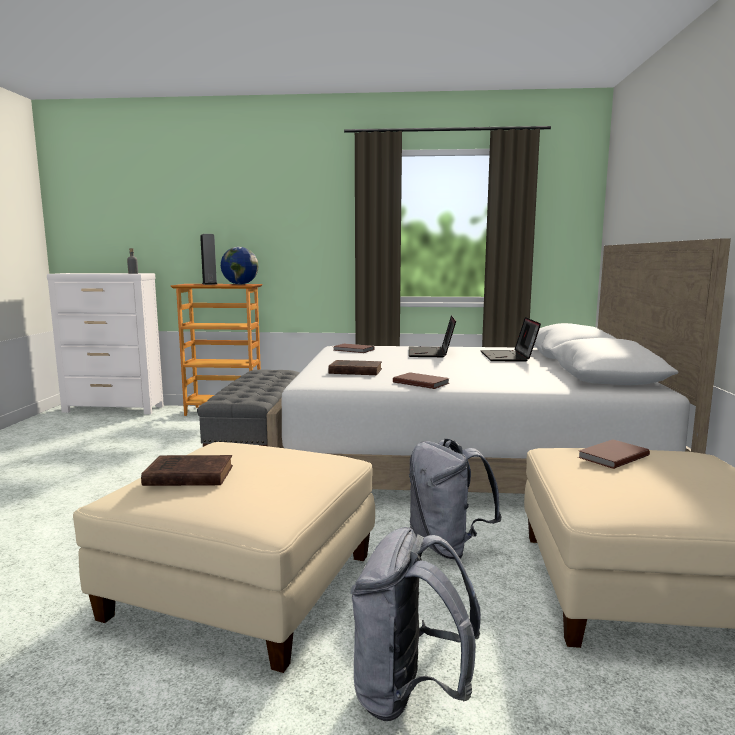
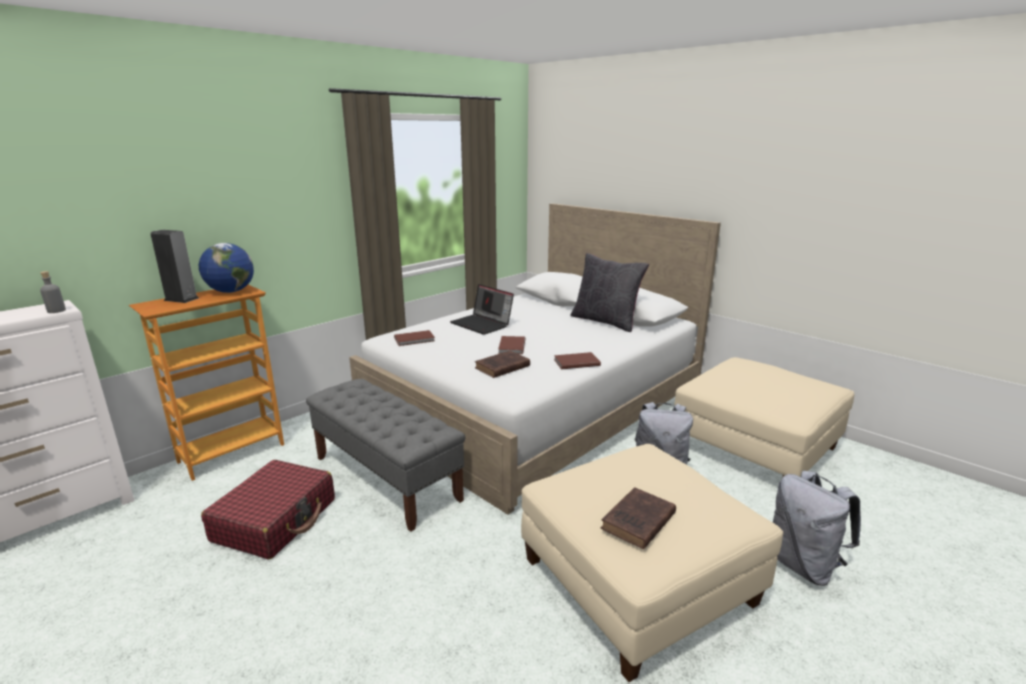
camera: 50 degrees left, 10 degrees up
laptop [480,317,541,361] -> none
brown book [578,439,650,469] -> brown book moved to [498,336,525,354]
none -> red suitcase [201,460,335,560]
none -> black pillow [570,253,649,332]

